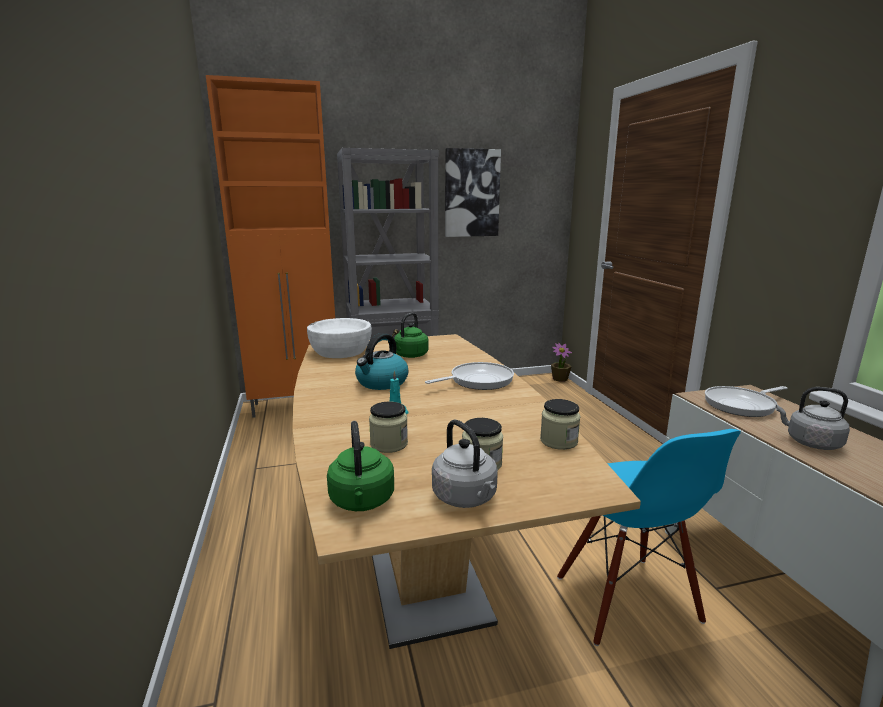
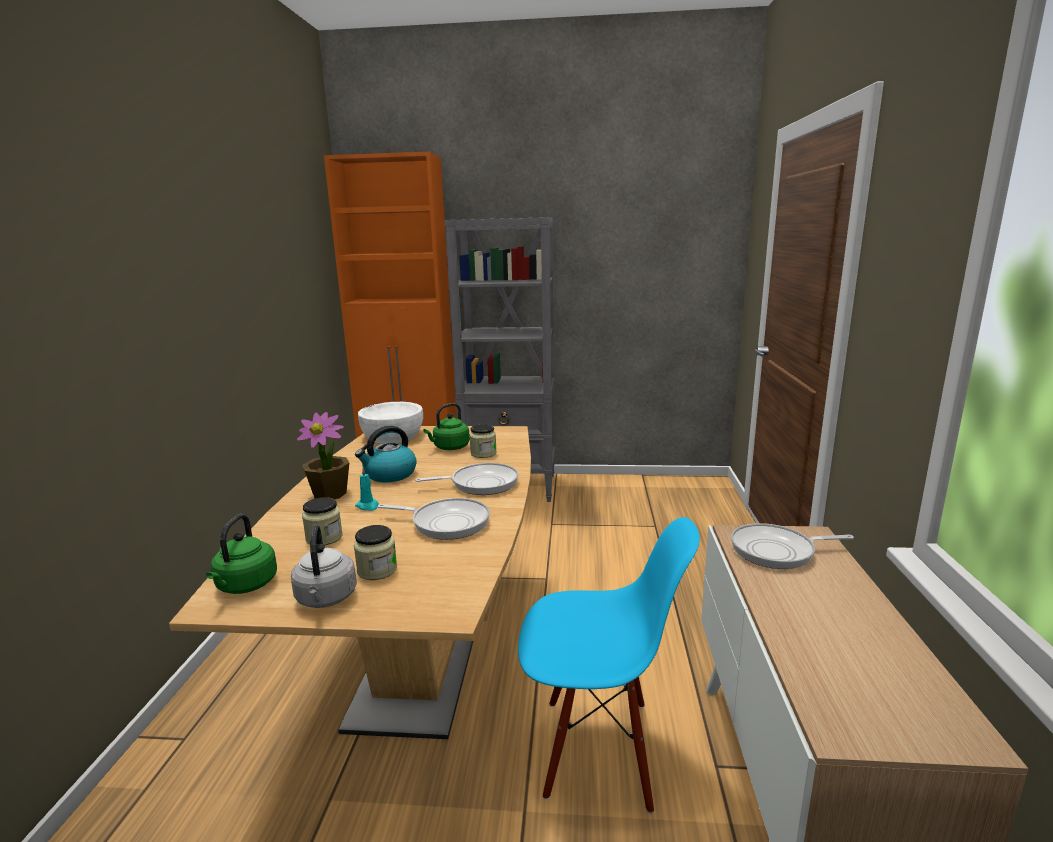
camera: 20 degrees right, 0 degrees up
picture [445,148,501,237] -> none
jar [540,399,580,450] -> jar moved to [469,424,497,458]
potted plant [551,343,572,382] -> potted plant moved to [297,412,349,499]
blue chair [557,429,741,646] -> blue chair turned 90 degrees counterclockwise [518,517,700,814]
grey kettle [776,387,850,450] -> none
none -> frying pan [378,498,490,540]

